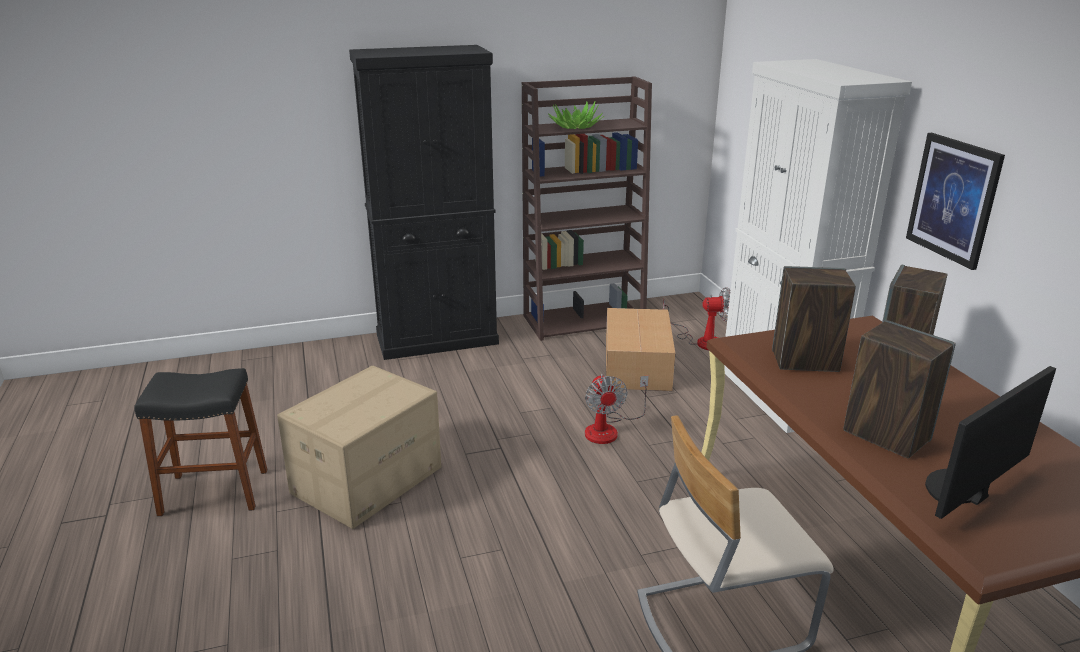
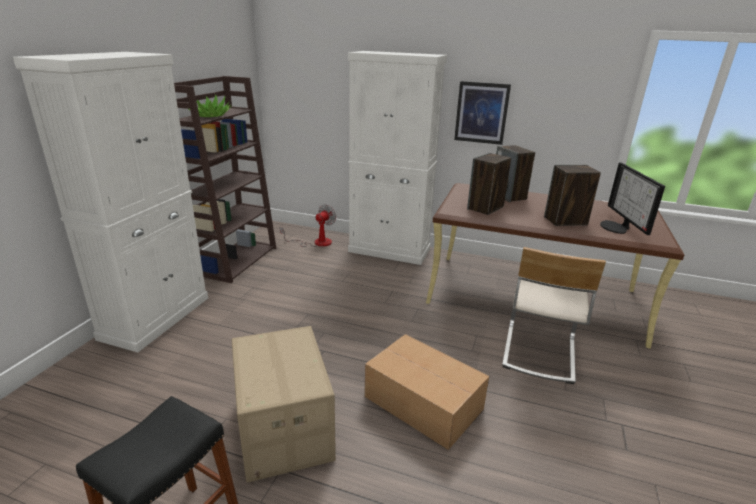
camera: 55 degrees left, 0 degrees up
black cabinet [349,45,499,360] -> white cabinet [13,52,208,352]
fan [585,374,649,444] -> none
cardboard box [606,308,675,391] -> cardboard box moved to [364,334,489,450]

